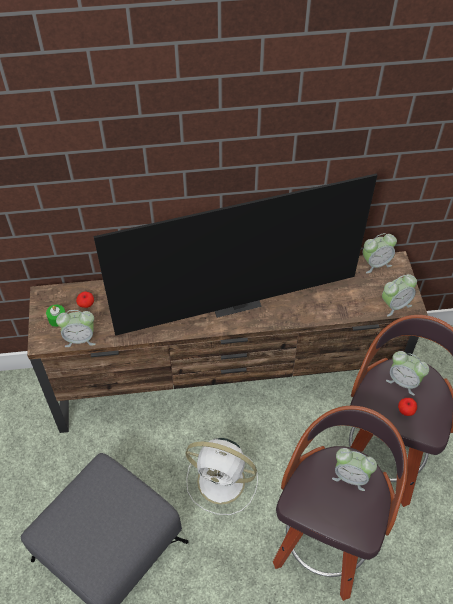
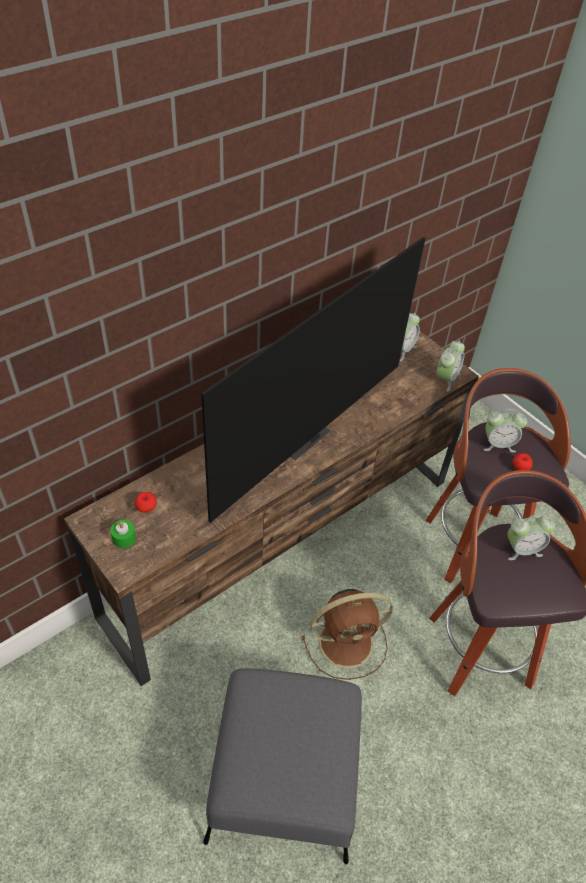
camera: 35 degrees left, 5 degrees down
alarm clock [56,310,96,347] -> none
white fan [186,438,258,515] -> brown fan [301,589,393,680]

